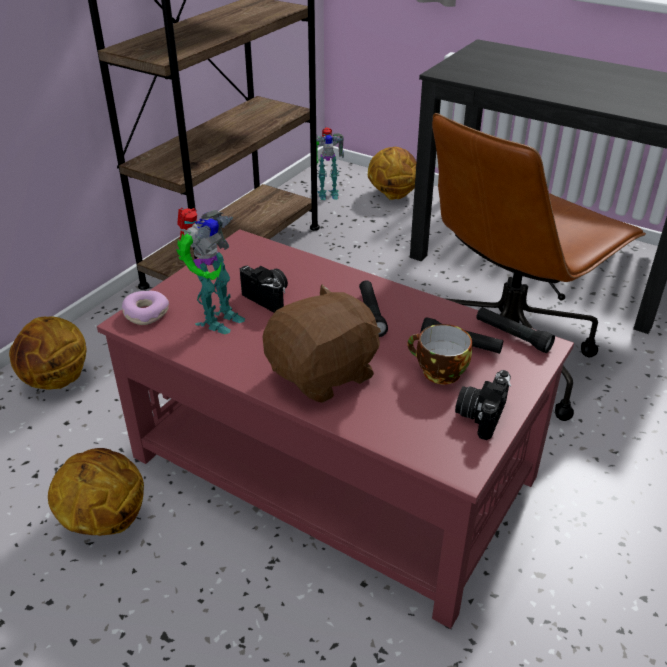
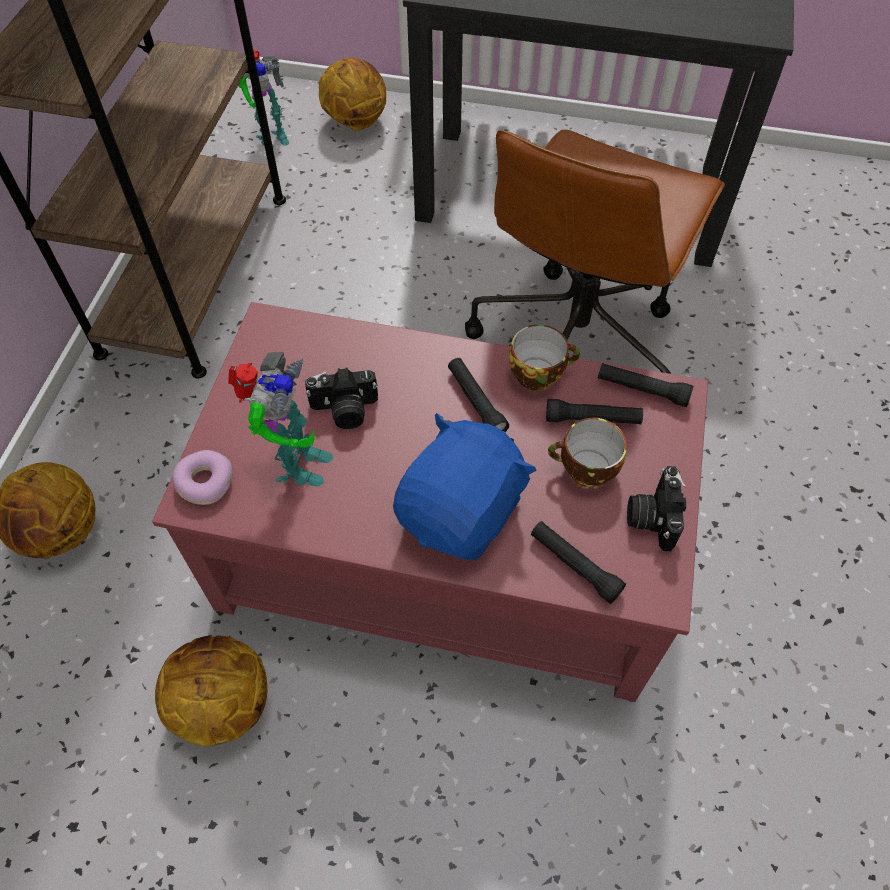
camera: 20 degrees left, 20 degrees up
camera [240,266,288,313] -> camera turned 150 degrees clockwise [305,367,378,429]
brown plush toy [263,284,381,403] -> blue plush toy [393,413,537,560]
none -> cup [509,324,580,391]
none -> black flashlight [531,521,626,604]

